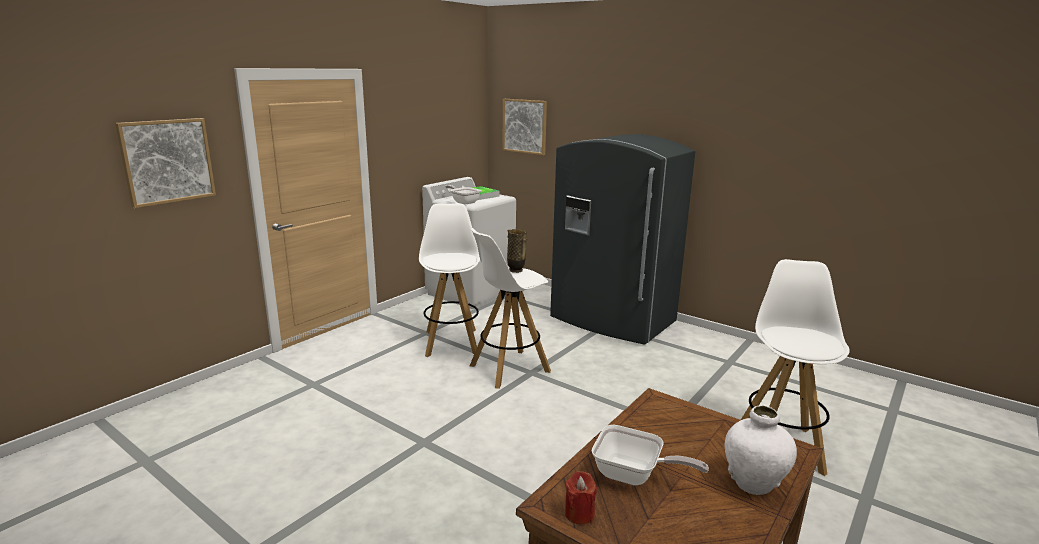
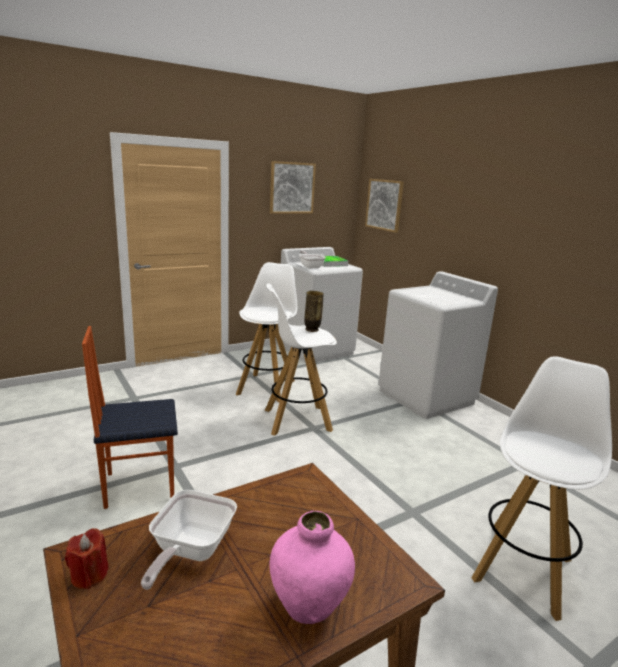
camera: 20 degrees right, 0 degrees up
picture [115,118,216,208] -> picture moved to [270,161,316,214]
grey fridge [550,134,695,345] -> white washing machine [378,271,498,419]
frying pan [592,425,709,486] -> frying pan turned 60 degrees clockwise [141,490,237,590]
white vase [725,405,797,495] -> pink vase [269,511,355,624]
none -> chair [82,326,178,509]

